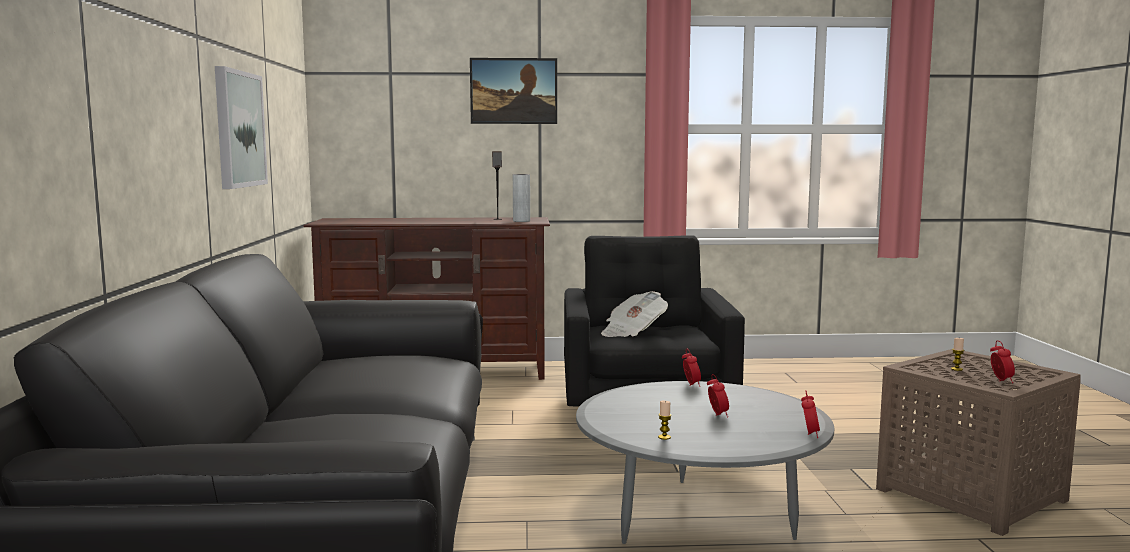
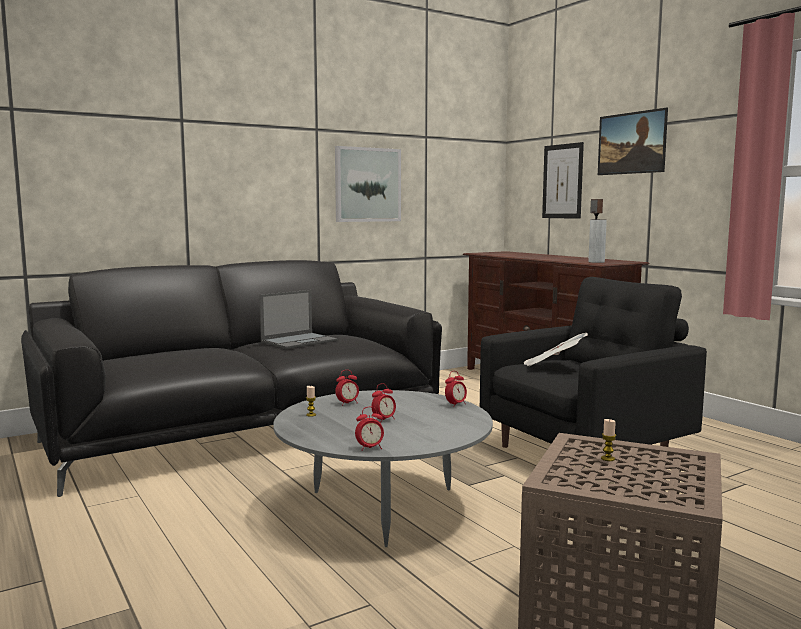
camera: 60 degrees right, 0 degrees up
alarm clock [990,340,1015,383] -> alarm clock moved to [335,370,359,406]
none -> laptop [259,290,338,349]
none -> picture [542,142,584,219]

